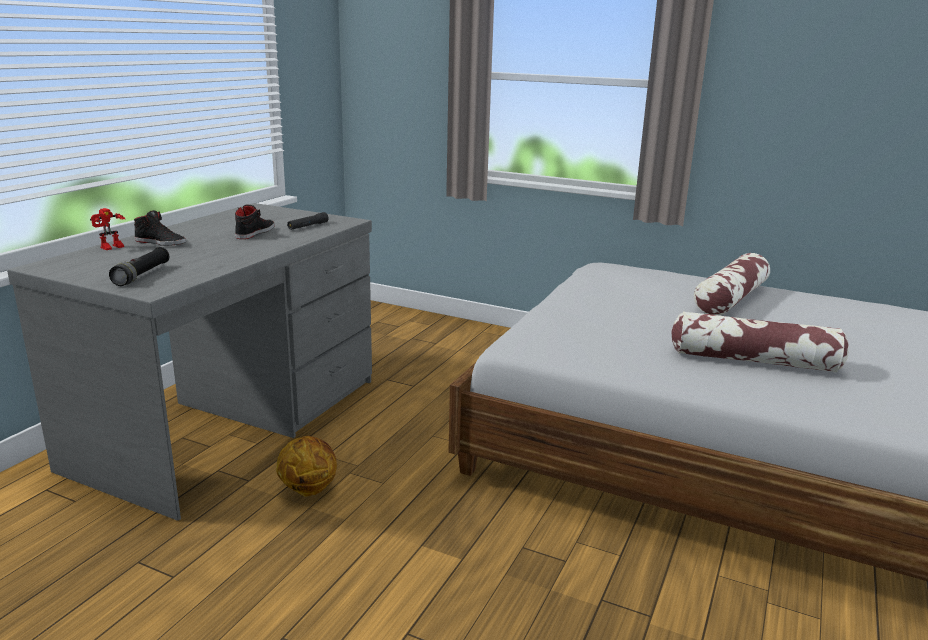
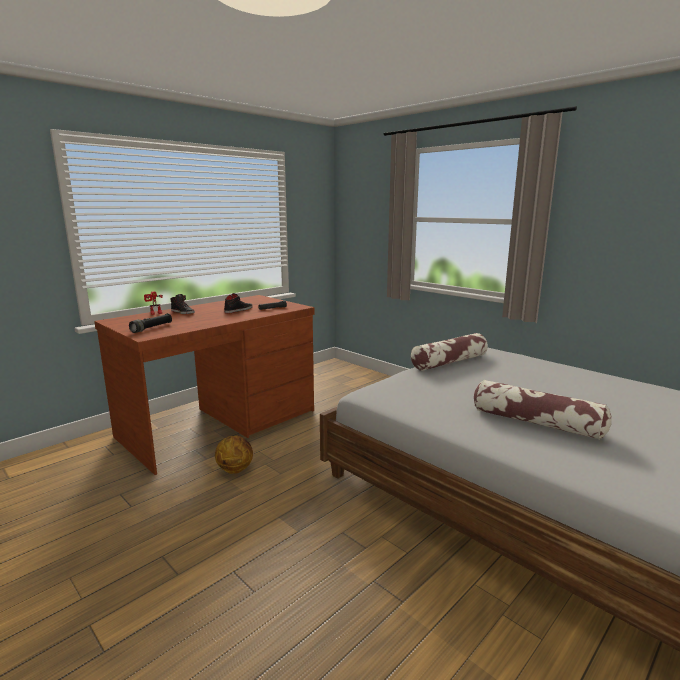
camera: 20 degrees right, 5 degrees down
grey desk [7,203,372,521] -> brown desk [94,295,315,475]
pillow [694,253,770,315] -> pillow moved to [411,333,488,371]

